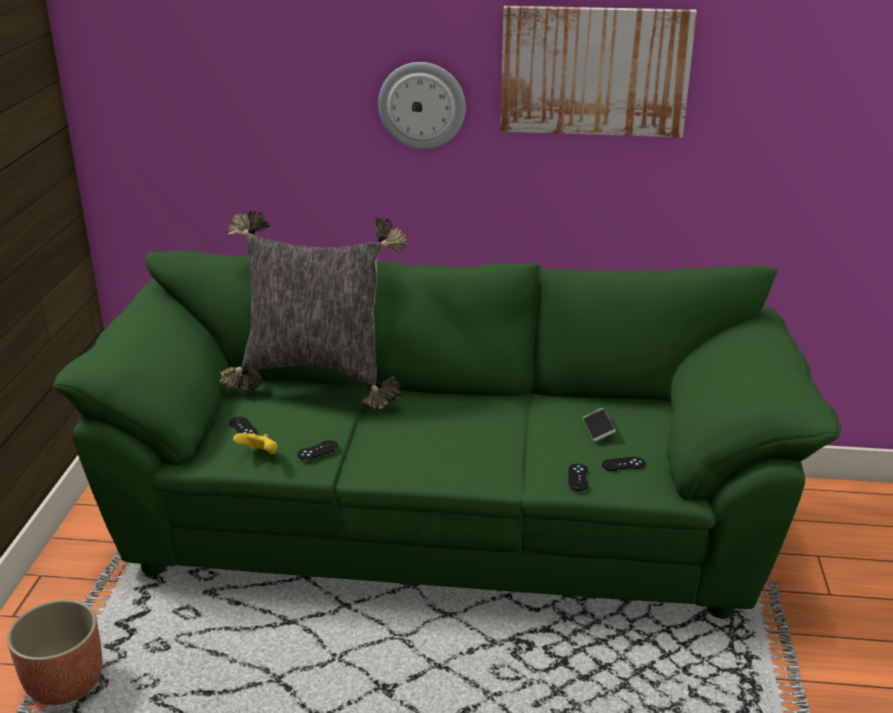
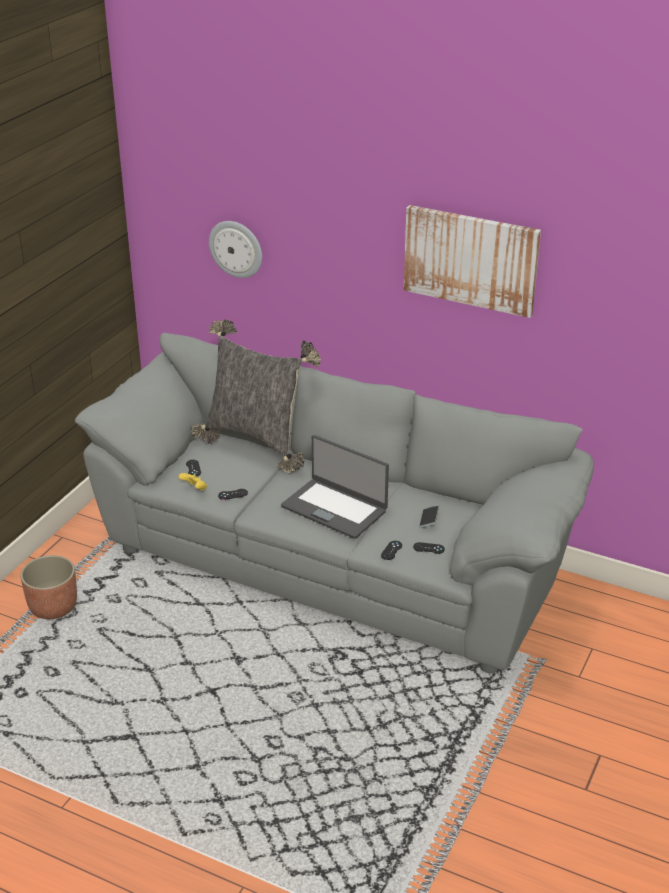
camera: 20 degrees right, 5 degrees up
green sofa [53,251,841,619] -> grey sofa [75,333,594,673]
wall clock [378,62,466,149] -> wall clock moved to [209,221,262,278]
none -> laptop [281,435,389,539]

